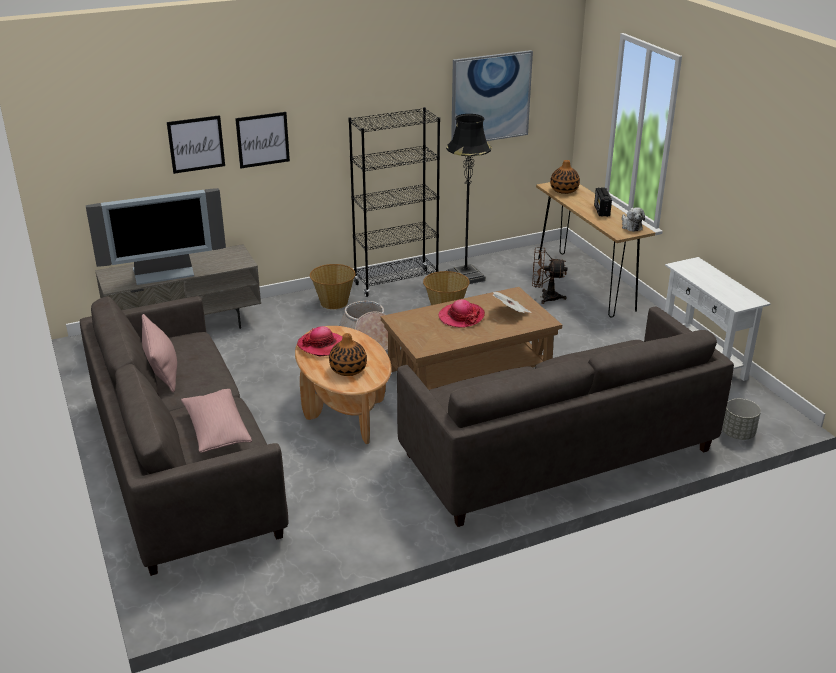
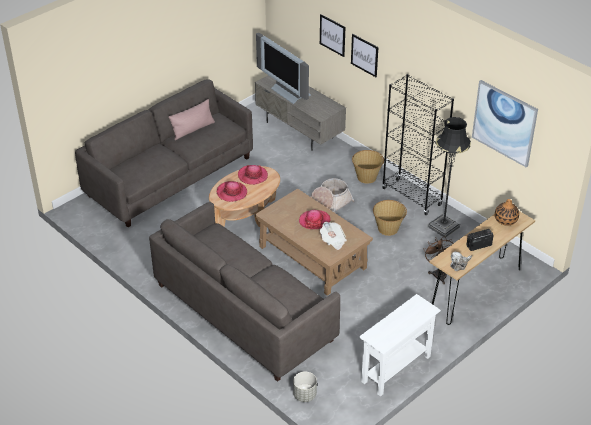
camera: 70 degrees right, 10 degrees up
pink pillow [181,389,252,453] -> none
vase [329,333,367,376] -> hat [217,181,247,202]

